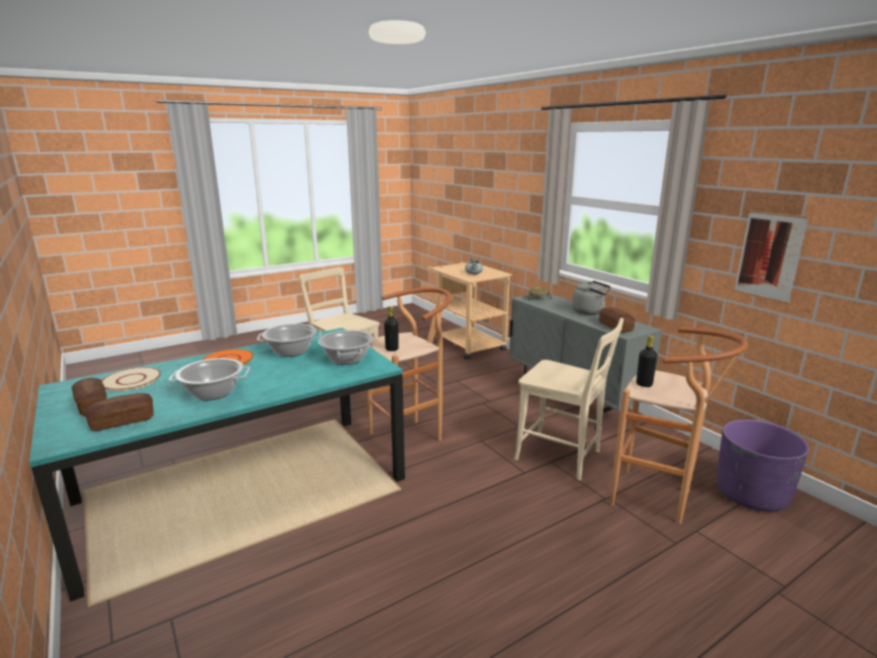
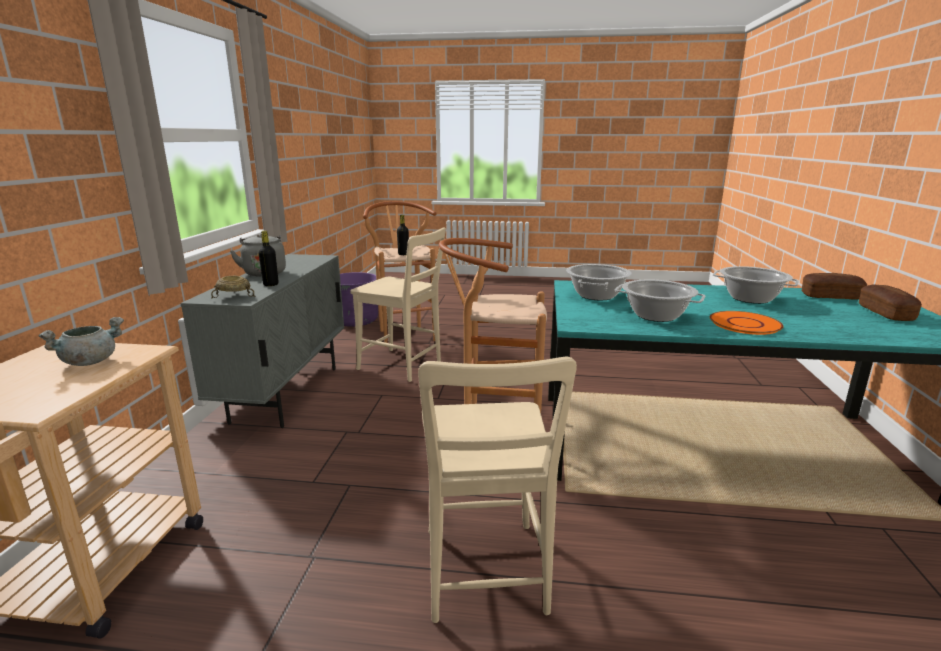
camera: 140 degrees left, 0 degrees up
beige plate [102,367,161,391] -> none
black bottle [384,306,399,351] -> black bottle moved to [258,231,278,286]
beige chair [514,318,624,480] -> beige chair turned 135 degrees clockwise [350,227,446,382]
bread [599,308,635,332] -> none
picture [734,211,809,304] -> none

